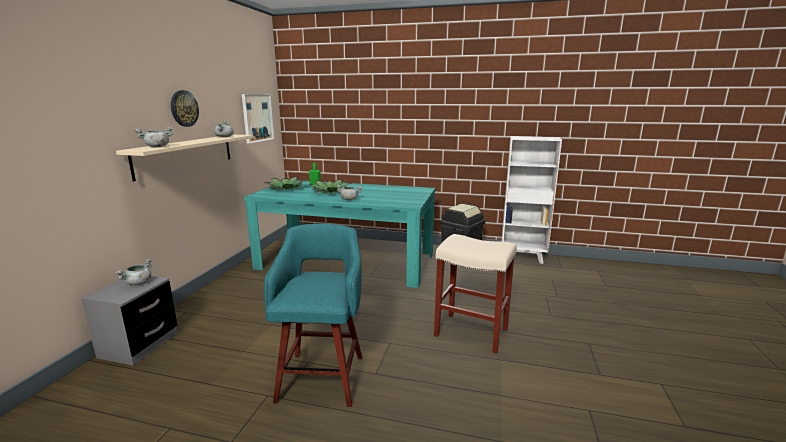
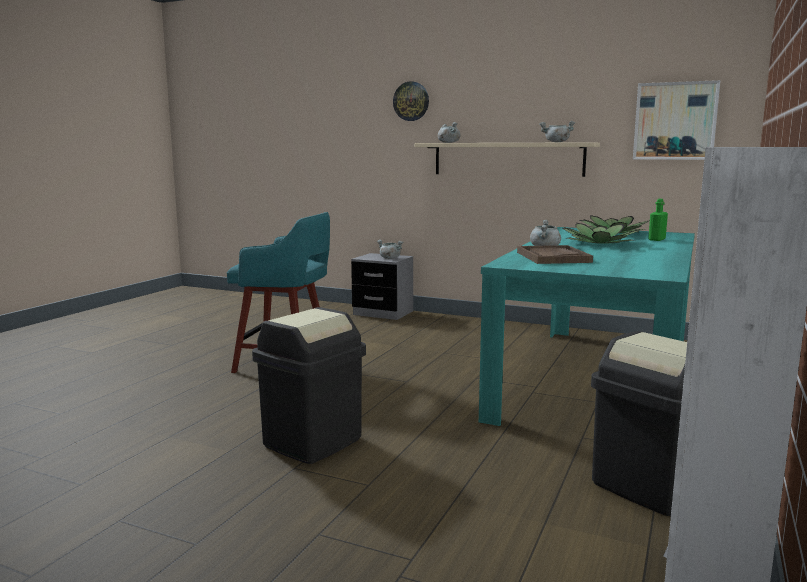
camera: 100 degrees right, 5 degrees down
wall clock [171,90,199,127] -> wall clock moved to [393,81,429,121]
beige stool [434,234,517,354] -> black trash can [252,307,366,464]
none -> brown tray [517,245,593,264]

